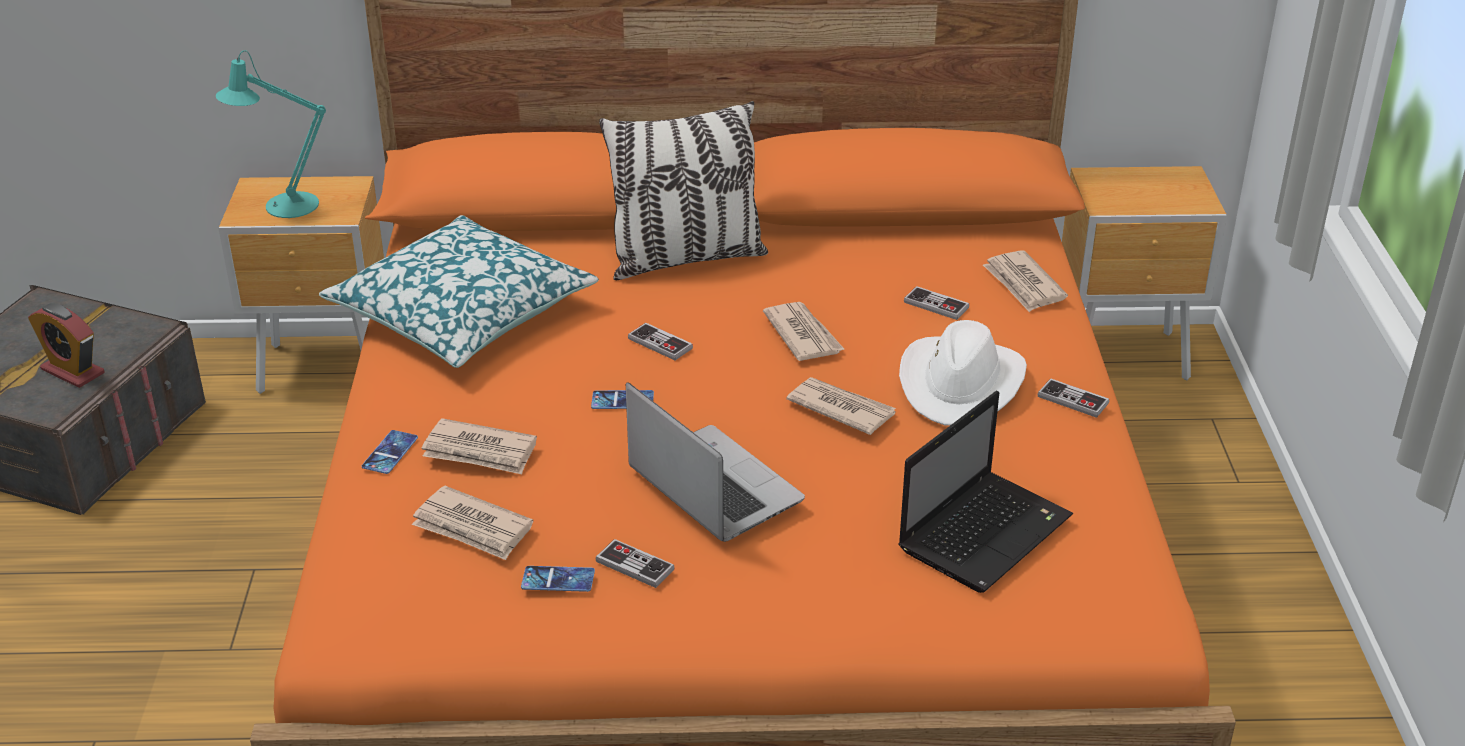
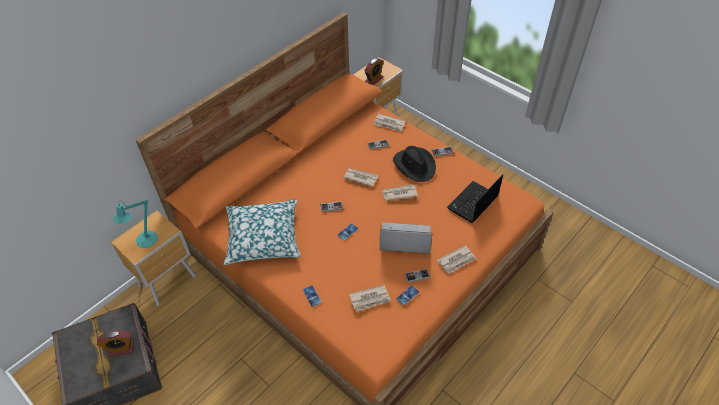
camera: 45 degrees left, 15 degrees up
newspaper [422,418,537,474] -> newspaper moved to [437,245,476,274]
pillow [599,101,768,280] -> none
laptop [898,391,1073,593] -> laptop turned 135 degrees counterclockwise [447,174,503,223]
white hat [899,320,1027,426] -> black hat [393,146,436,182]
none -> alarm clock [364,58,384,85]

